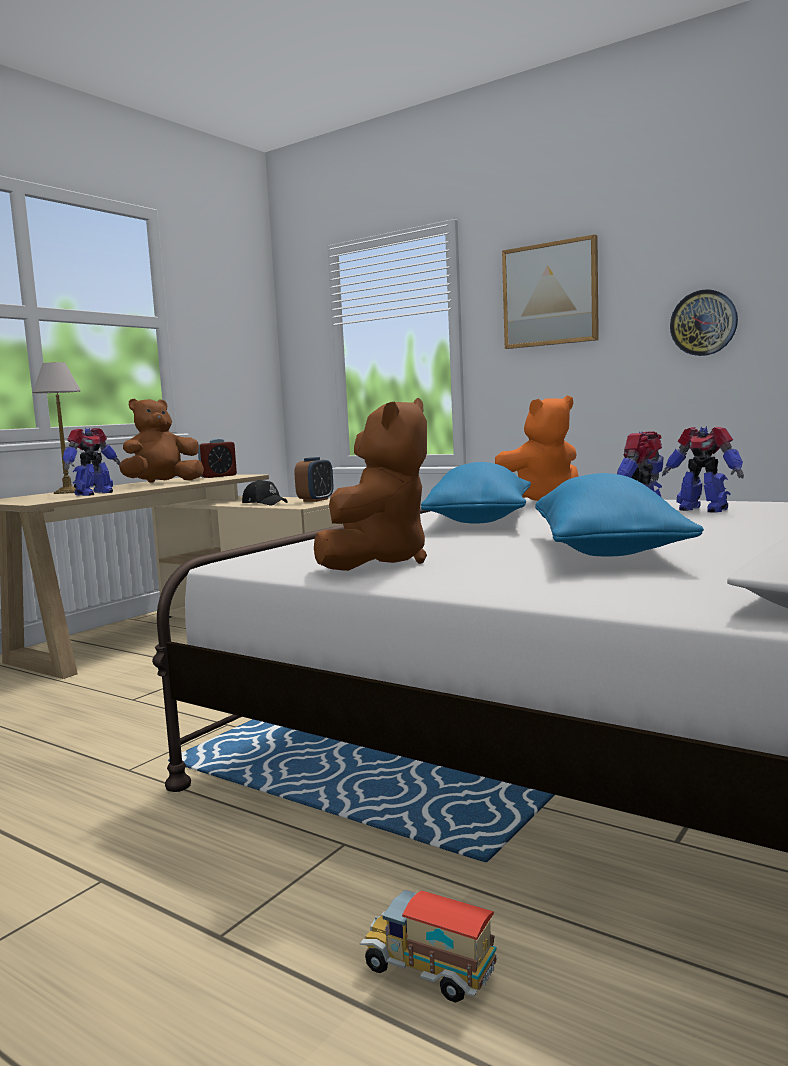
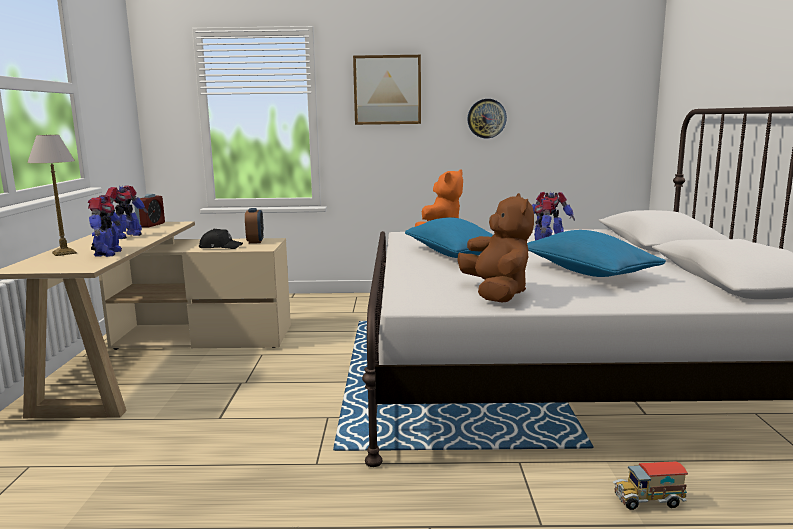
camera: 35 degrees left, 5 degrees up
brown plush toy [119,399,204,483] -> toy robot [106,185,148,239]

